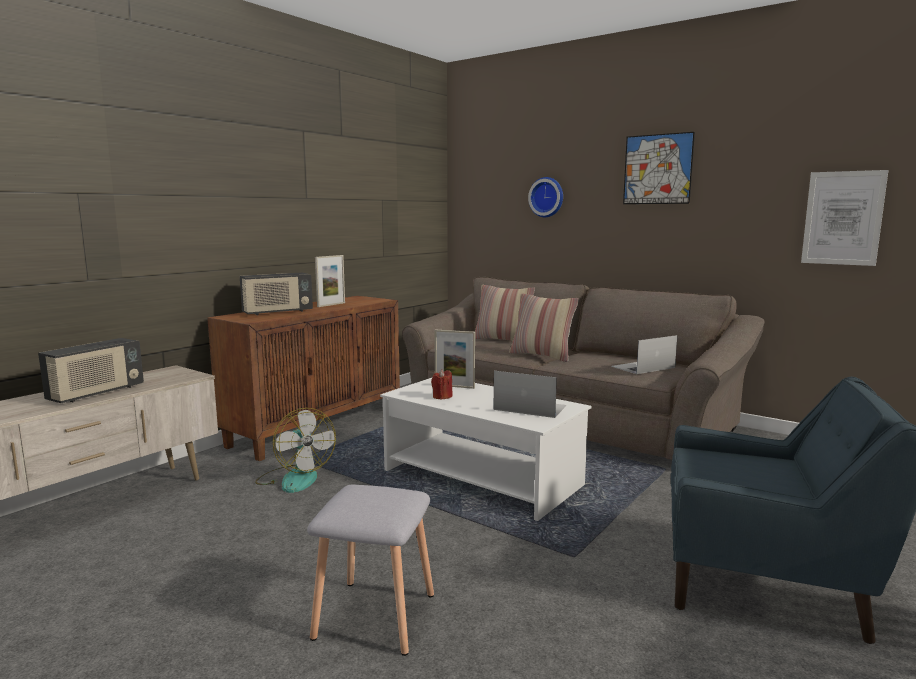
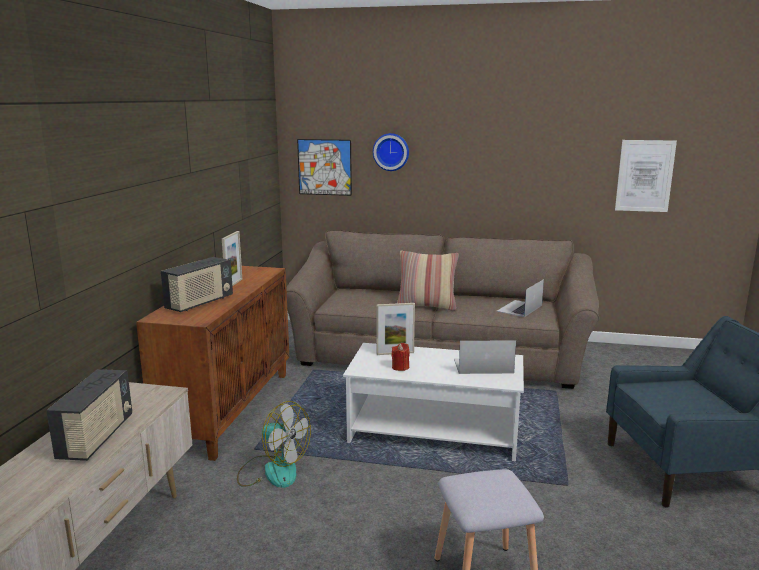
camera: 25 degrees left, 5 degrees up
pillow [475,285,535,341] -> none
picture [623,132,695,204] -> picture moved to [297,139,352,196]

